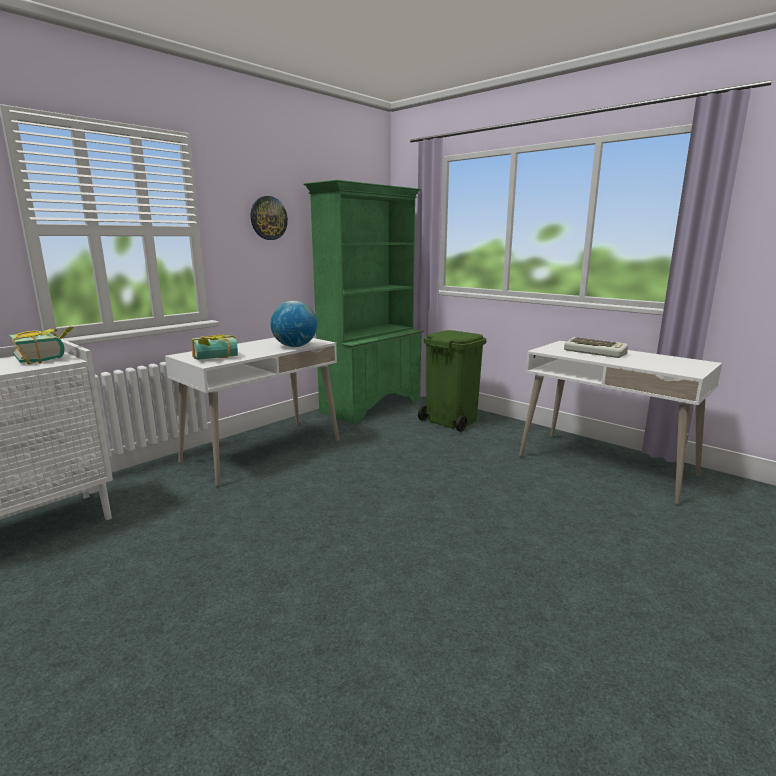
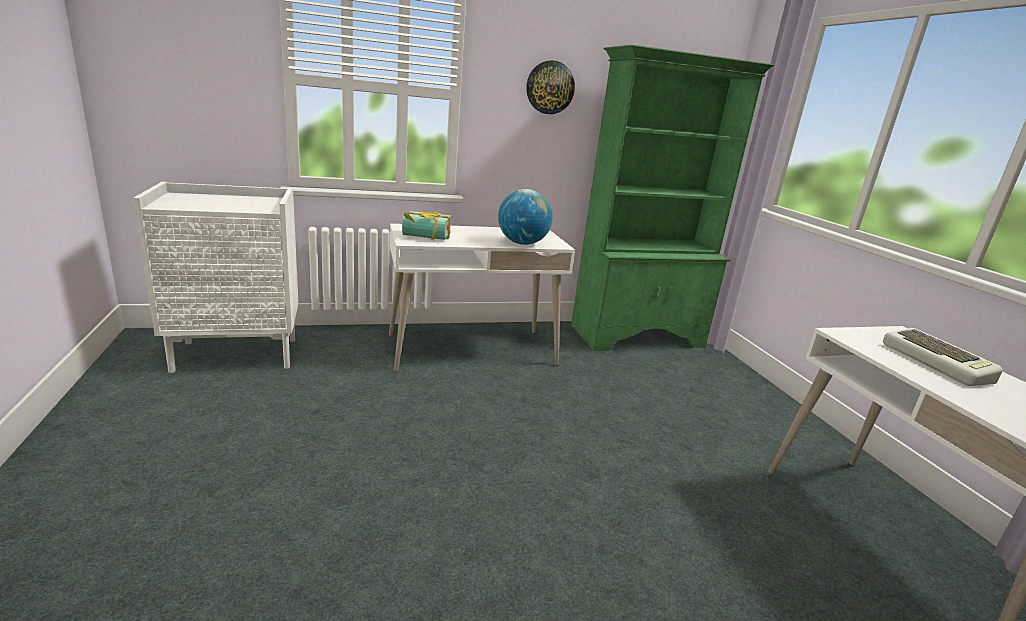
camera: 30 degrees right, 5 degrees up
book [9,327,74,365] -> none
green trash can [418,330,486,432] -> none

